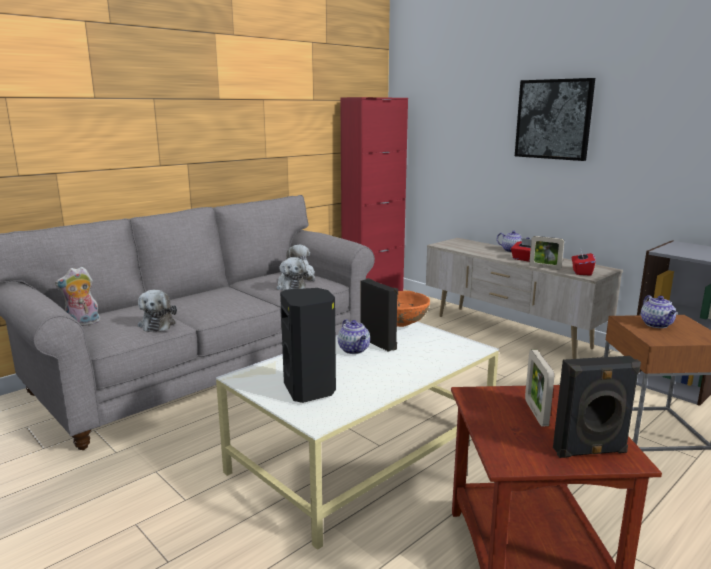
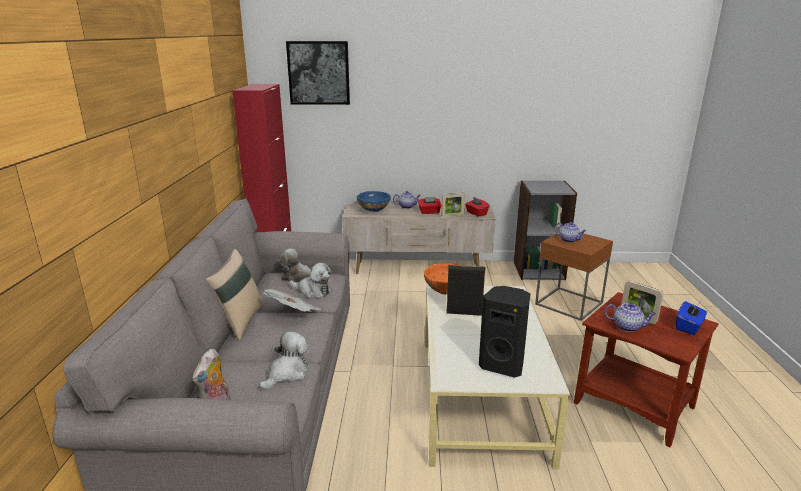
camera: 45 degrees left, 5 degrees up
plush toy [138,290,177,332] -> plush toy turned 90 degrees counterclockwise [259,331,308,390]
teapot [338,319,370,354] -> teapot moved to [604,302,656,332]
picture [515,78,595,161] -> picture moved to [286,41,350,105]
black speaker [553,356,641,458] -> blue tissue box [676,301,707,335]
none -> beige pillow [206,249,263,341]
none -> newspaper [263,289,321,312]
none -> blue bowl [357,191,391,212]

